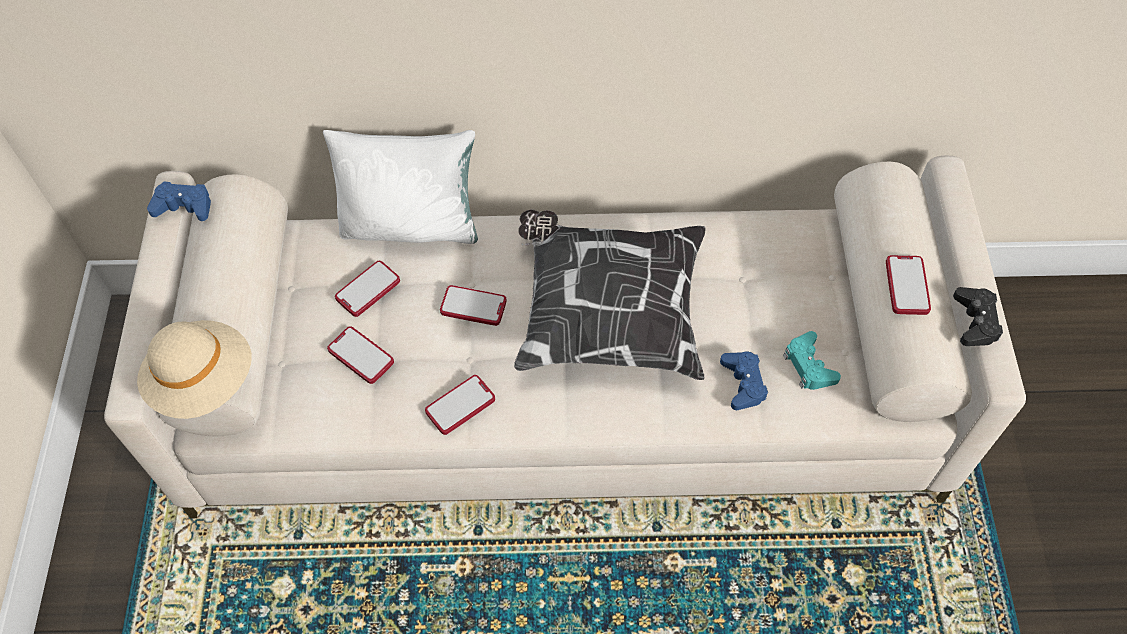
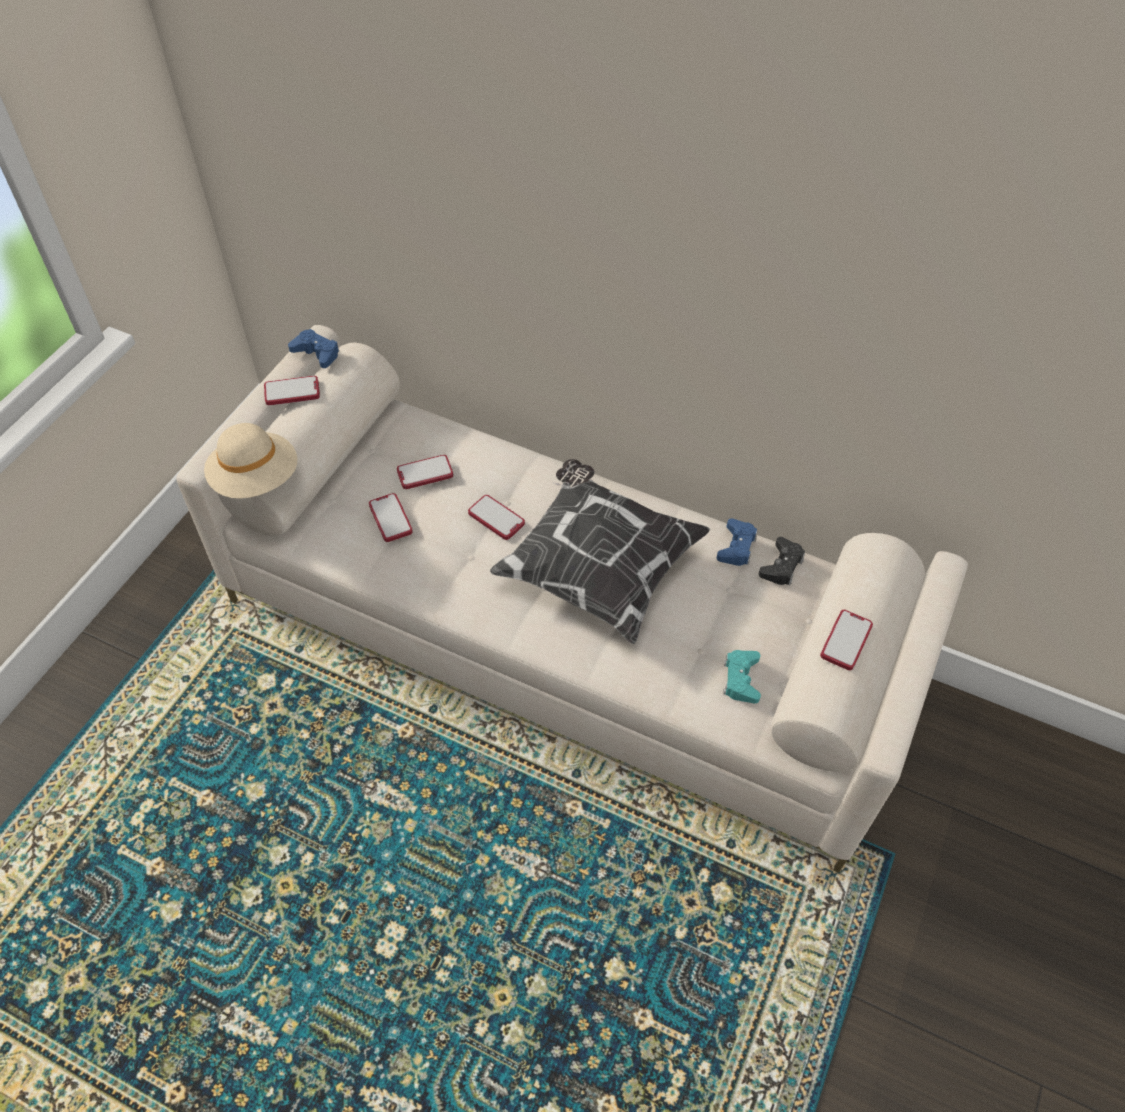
camera: 25 degrees right, 5 degrees down
white pillow [323,130,478,244] -> none
phone [425,375,495,435] -> phone moved to [264,376,320,405]
blue game controller [720,352,768,410] -> blue game controller moved to [717,518,757,566]
black game controller [953,287,1003,346] -> black game controller moved to [758,537,805,585]

